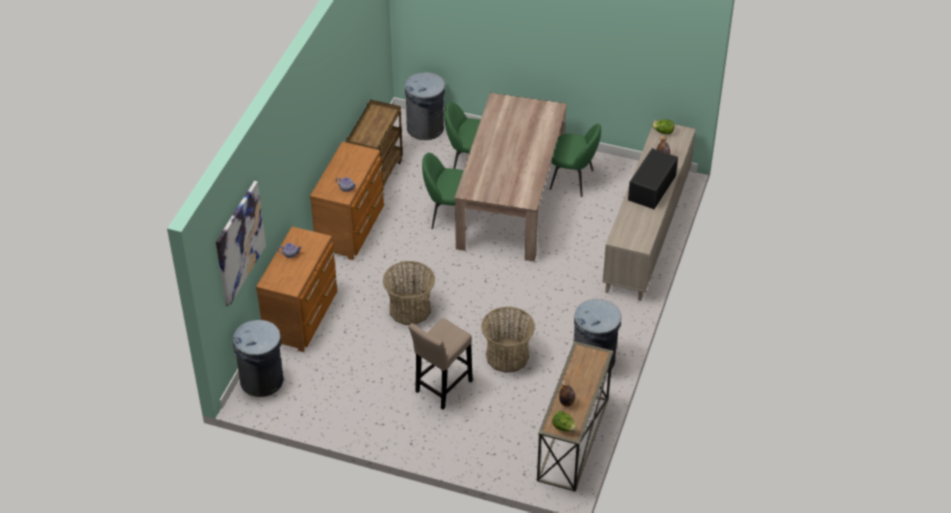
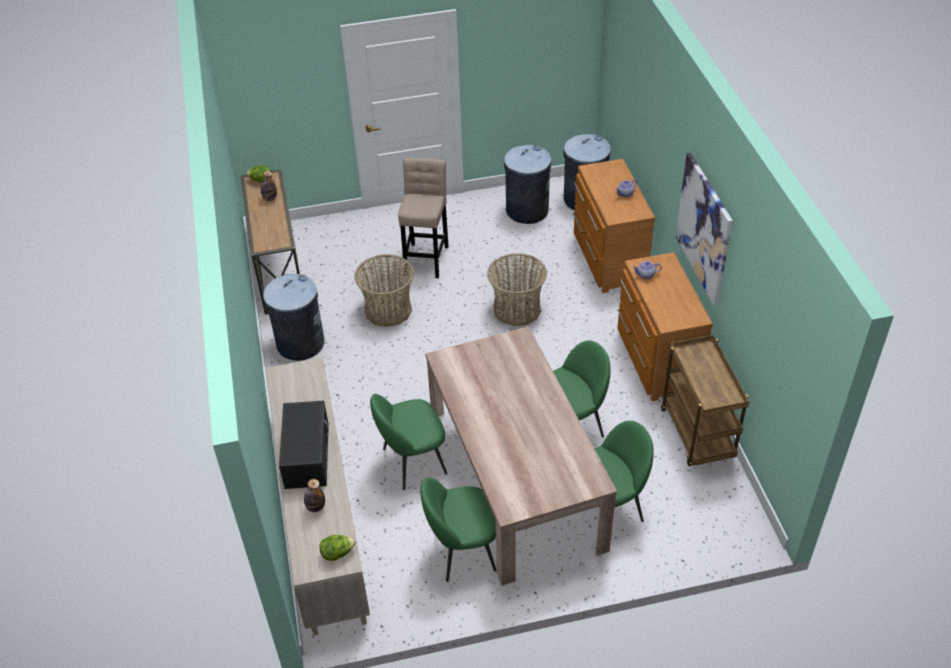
camera: 150 degrees right, 0 degrees up
picture [216,181,266,306] -> picture moved to [675,153,733,305]
grey trash can [405,72,445,140] -> grey trash can moved to [504,145,551,224]
none -> green chair [370,394,447,490]

